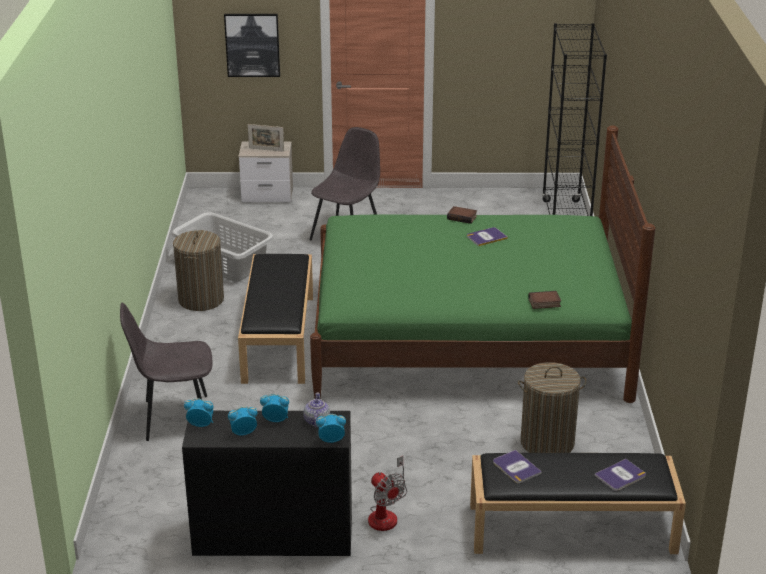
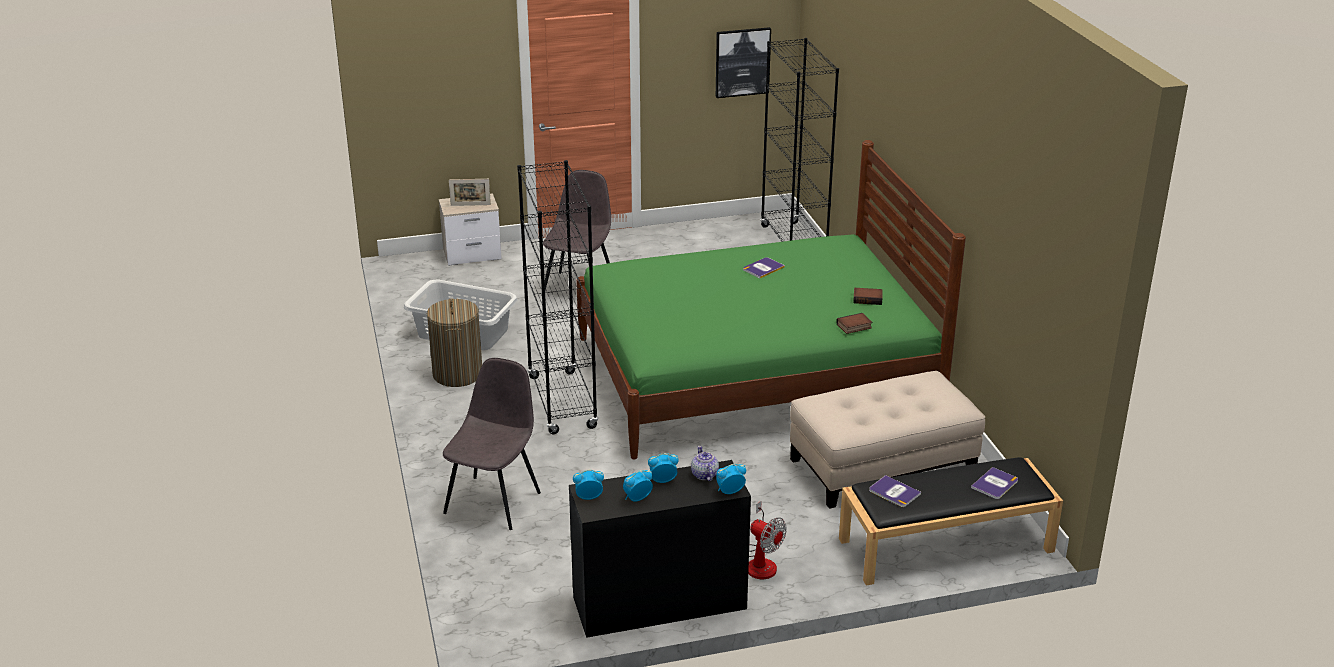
camera: 15 degrees left, 0 degrees up
grey chair [120,303,212,441] -> grey chair turned 135 degrees clockwise [443,358,541,530]
picture [224,14,280,77] -> picture moved to [716,27,771,98]
black bench [238,254,313,384] -> black bookcase [517,160,598,434]
book [447,206,477,224] -> book moved to [853,288,882,305]
laundry basket [518,362,587,453] -> beige ottoman [790,371,985,509]

